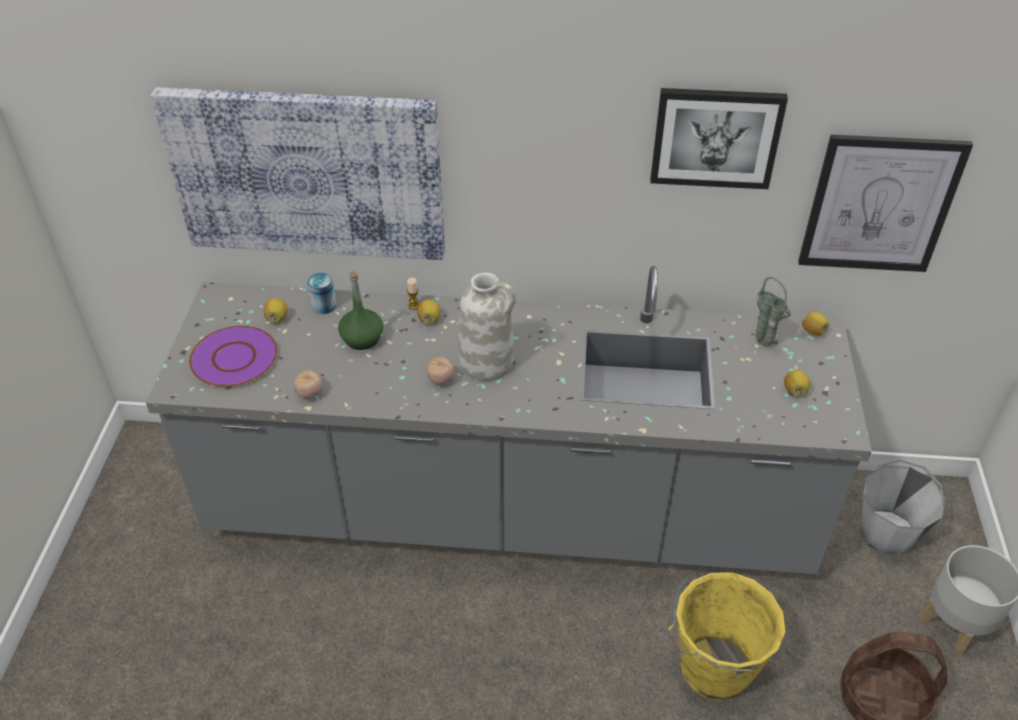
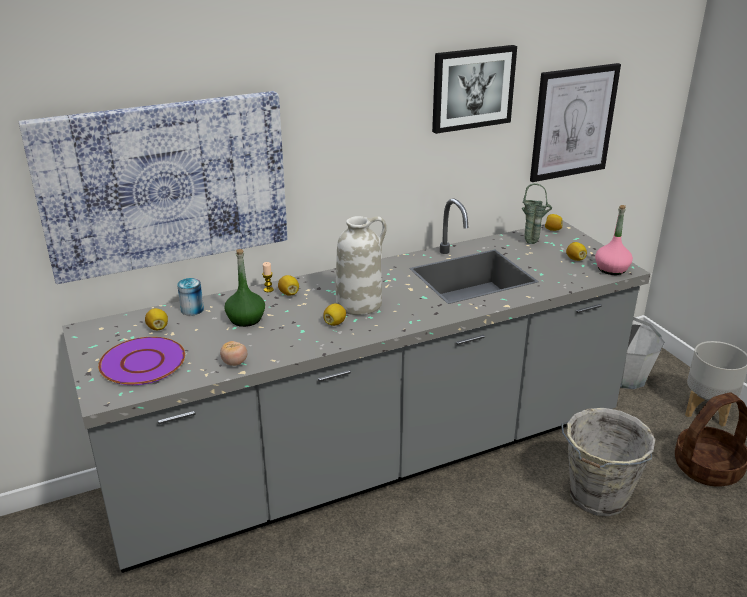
camera: 30 degrees left, 15 degrees down
tomato [427,357,455,385] -> lemon [323,303,346,326]
yellow bucket [668,572,785,702] -> grey bucket [561,408,655,516]
none -> pink bottle [595,205,633,275]

